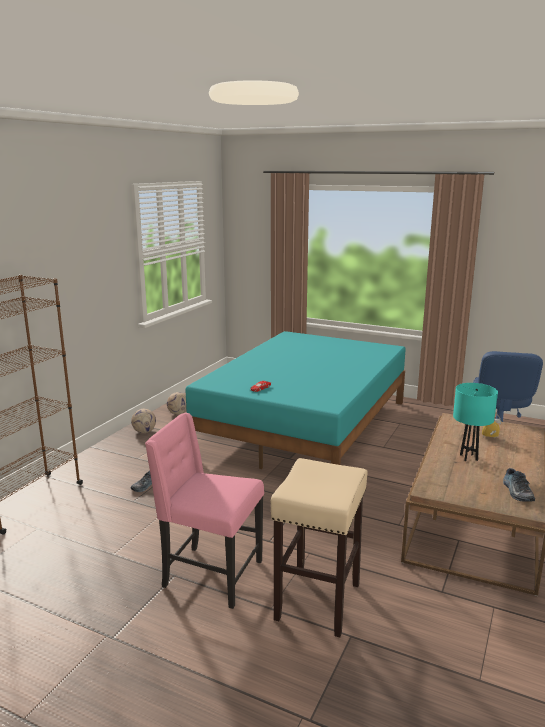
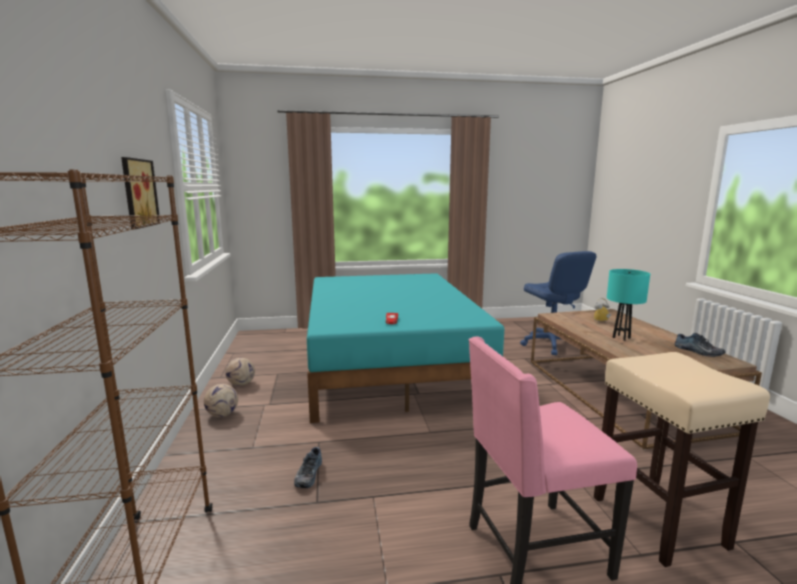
camera: 35 degrees left, 5 degrees down
none -> picture [121,157,160,229]

